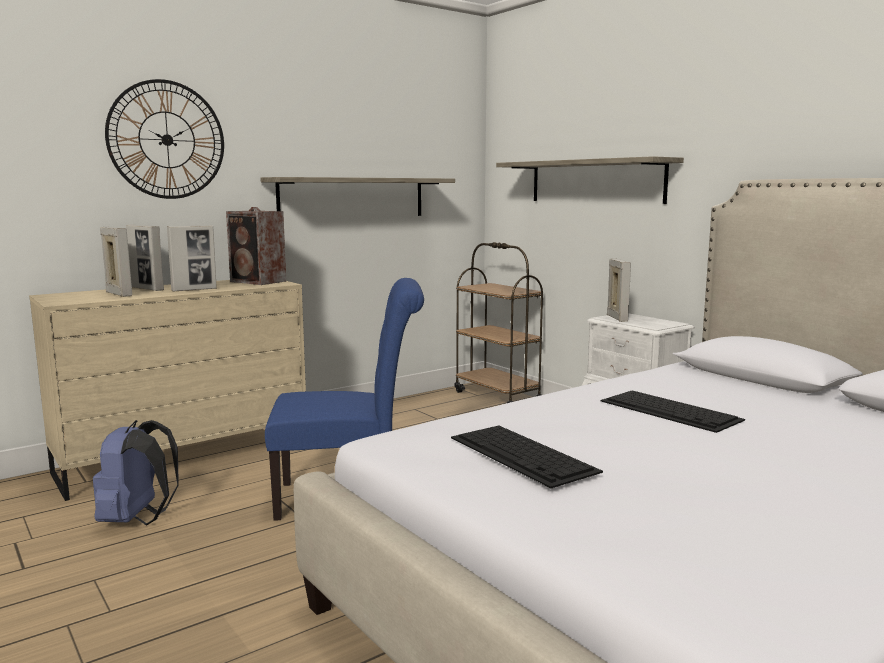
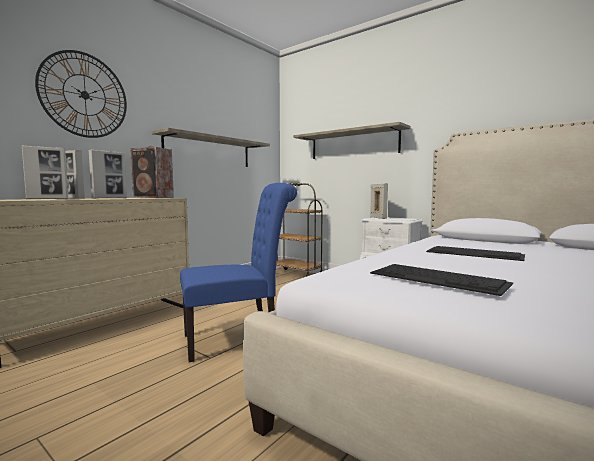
camera: 15 degrees left, 5 degrees down
blue backpack [93,420,179,525] -> none
picture frame [100,227,132,297] -> picture frame turned 120 degrees clockwise [22,145,68,199]

